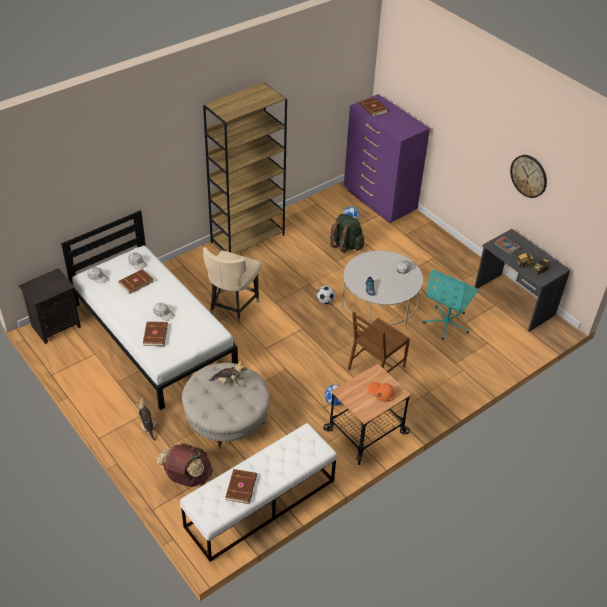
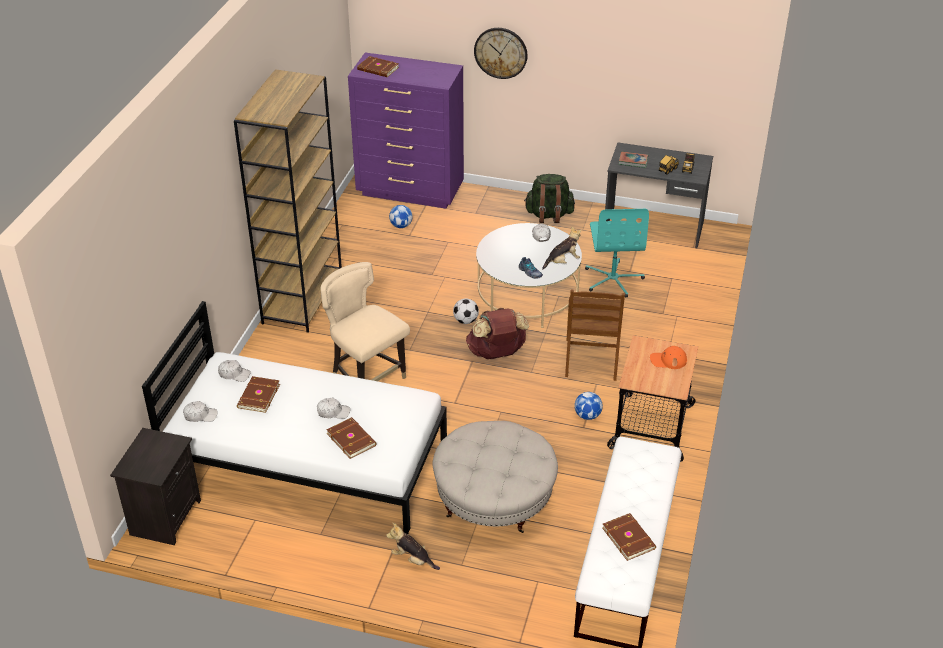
camera: 35 degrees left, 5 degrees down
brown backpack [157,443,213,487] -> brown backpack moved to [466,308,529,359]
beige chair [203,247,262,324] -> beige chair turned 150 degrees clockwise [320,262,410,381]
plush toy [209,361,247,387] -> plush toy moved to [542,226,581,269]
green backpack [330,214,364,253] -> green backpack moved to [524,174,575,223]
wall clock [510,155,547,198] -> wall clock moved to [474,28,528,79]

